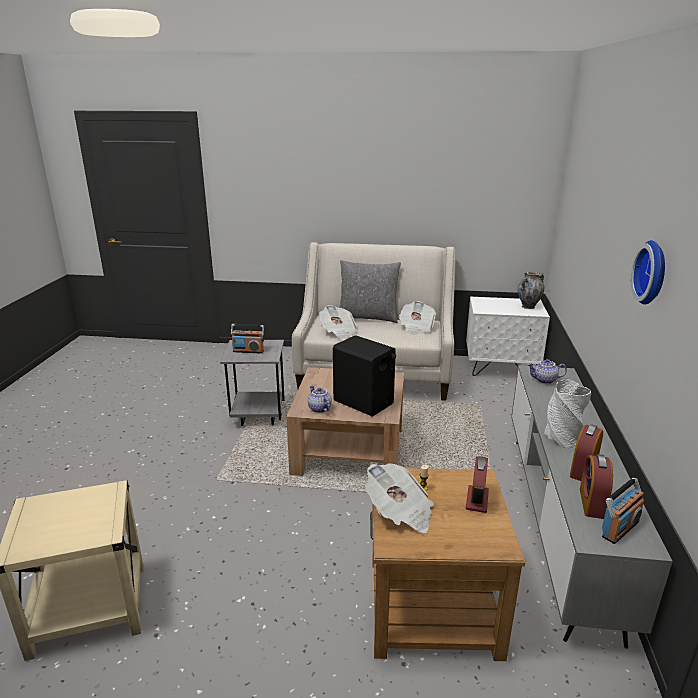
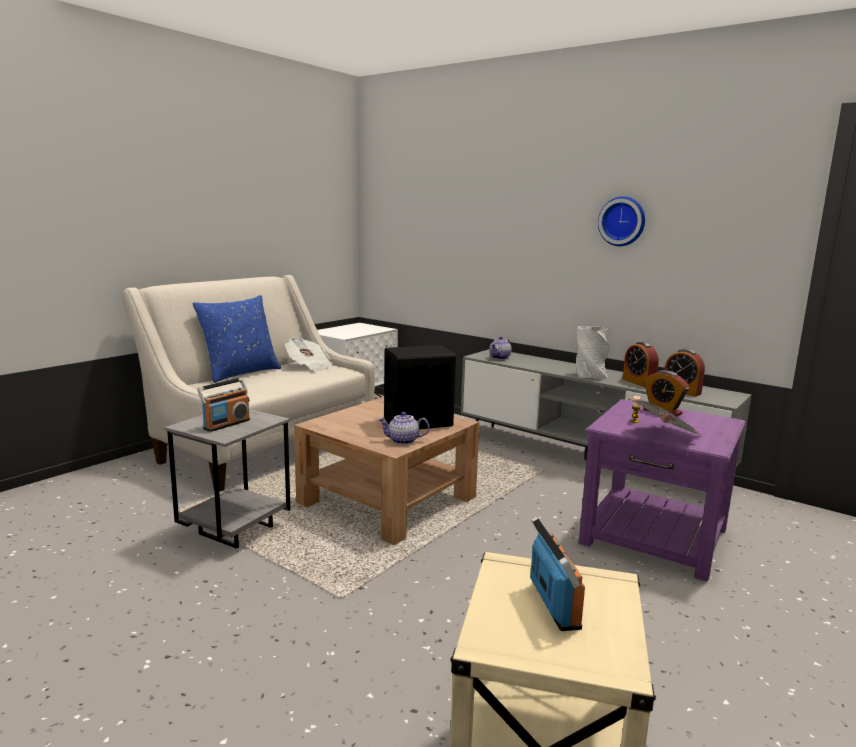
camera: 60 degrees left, 10 degrees down
newspaper [319,305,358,340] -> none
grey pillow [340,260,401,323] -> blue pillow [193,295,281,383]
brown side table [370,468,525,661] -> purple side table [579,399,746,582]
vase [517,272,544,309] -> none
radio [602,478,644,544] -> radio moved to [530,516,585,631]

